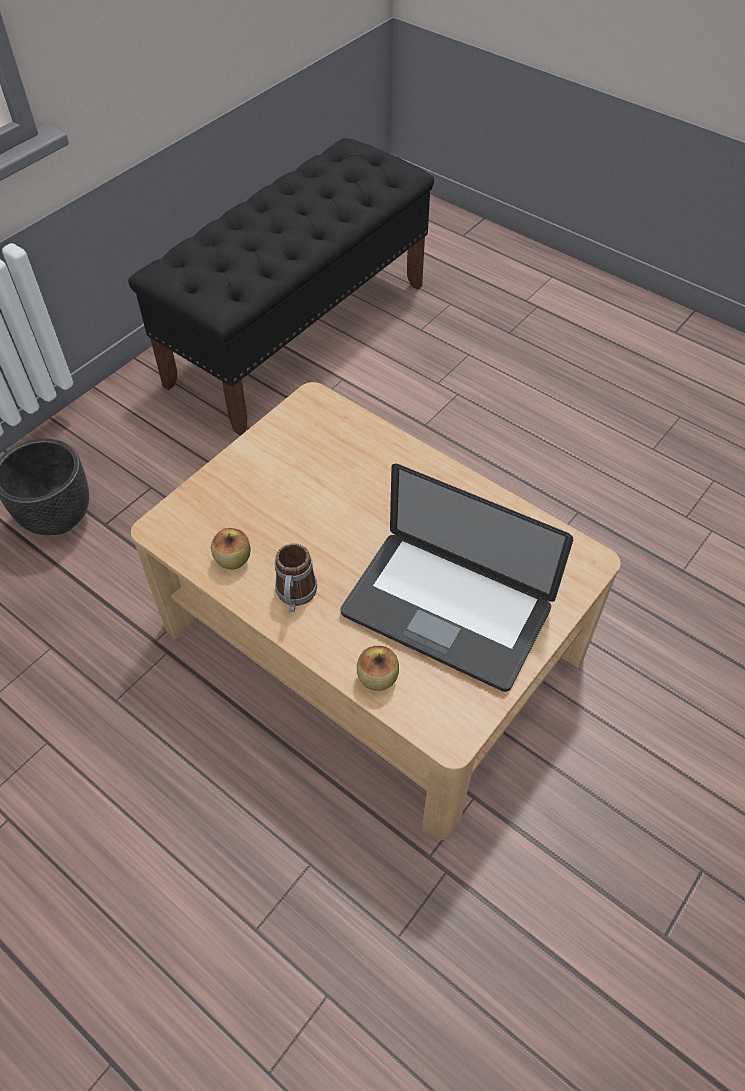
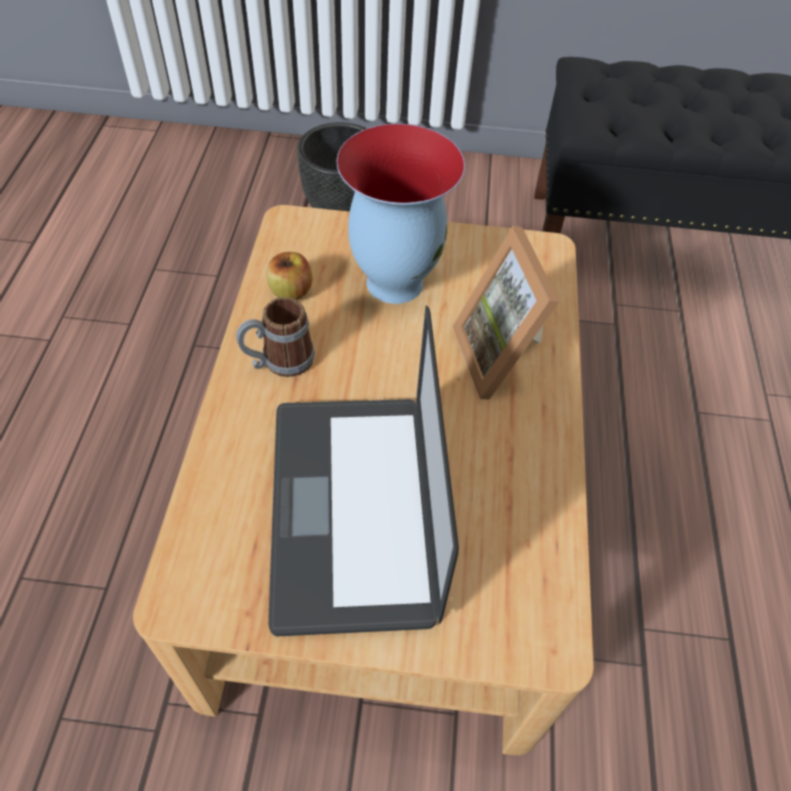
camera: 55 degrees right, 0 degrees up
apple [357,646,399,691] -> none
none -> vase [337,124,465,304]
none -> picture frame [453,226,560,399]

